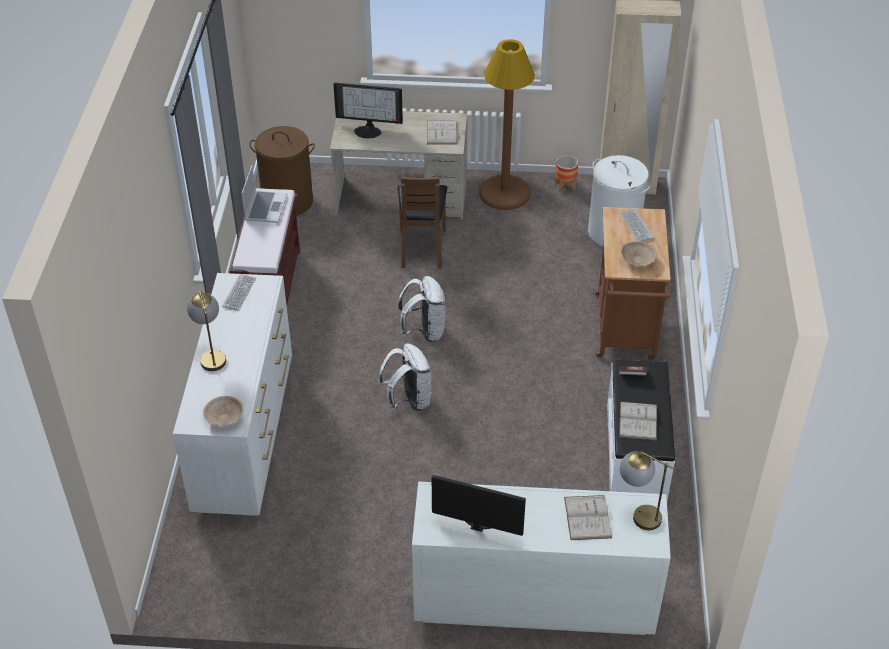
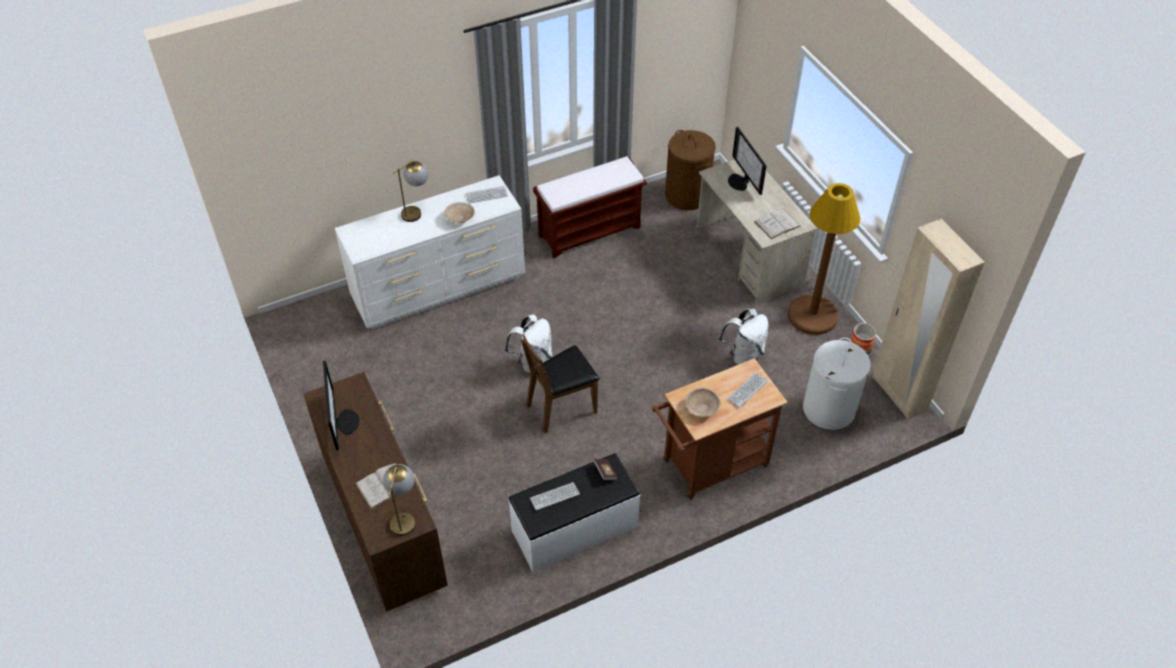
camera: 60 degrees right, 5 degrees up
beige bowl [203,396,243,426] -> beige bowl moved to [444,202,475,223]
laptop [242,165,287,223] -> none
brown chair [398,177,447,268] -> brown chair moved to [521,334,600,433]
white backpack [398,276,446,343] -> white backpack moved to [718,309,768,365]
white dresser [412,482,671,635] -> brown dresser [303,372,448,612]
white book [619,402,657,440] -> keyboard [530,482,580,511]

